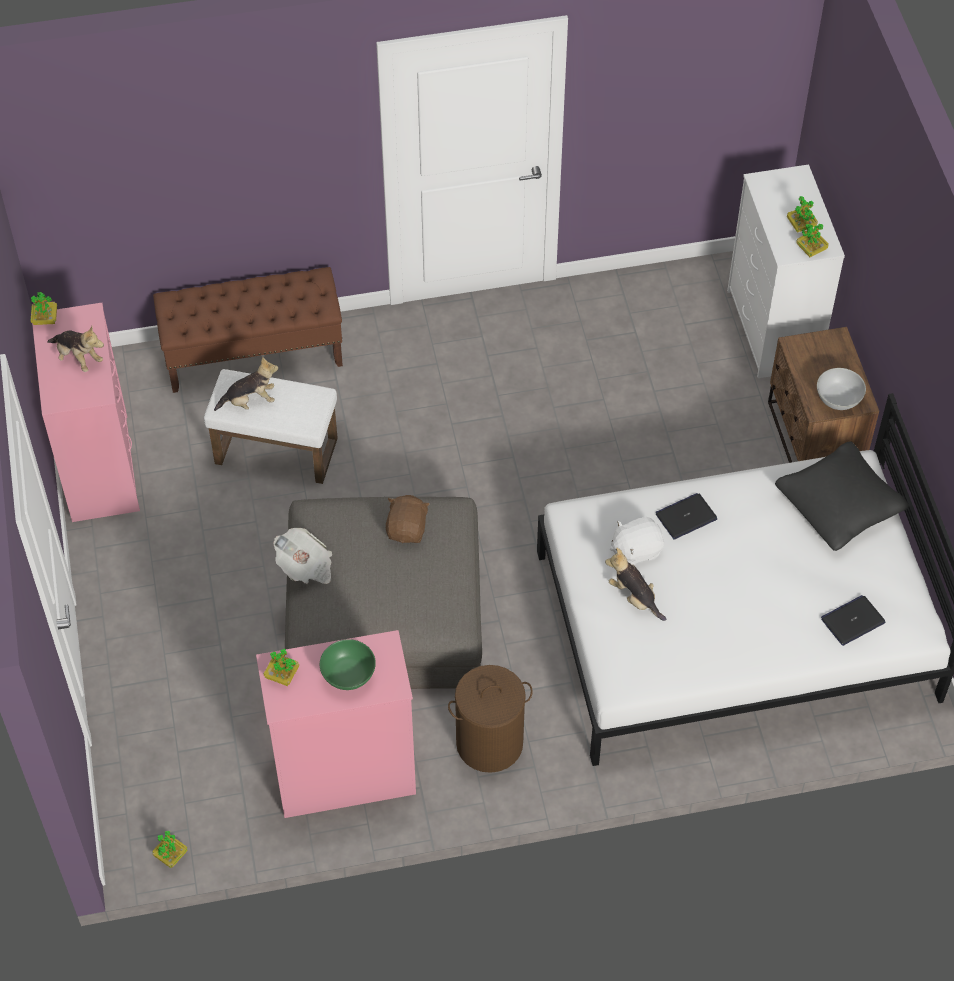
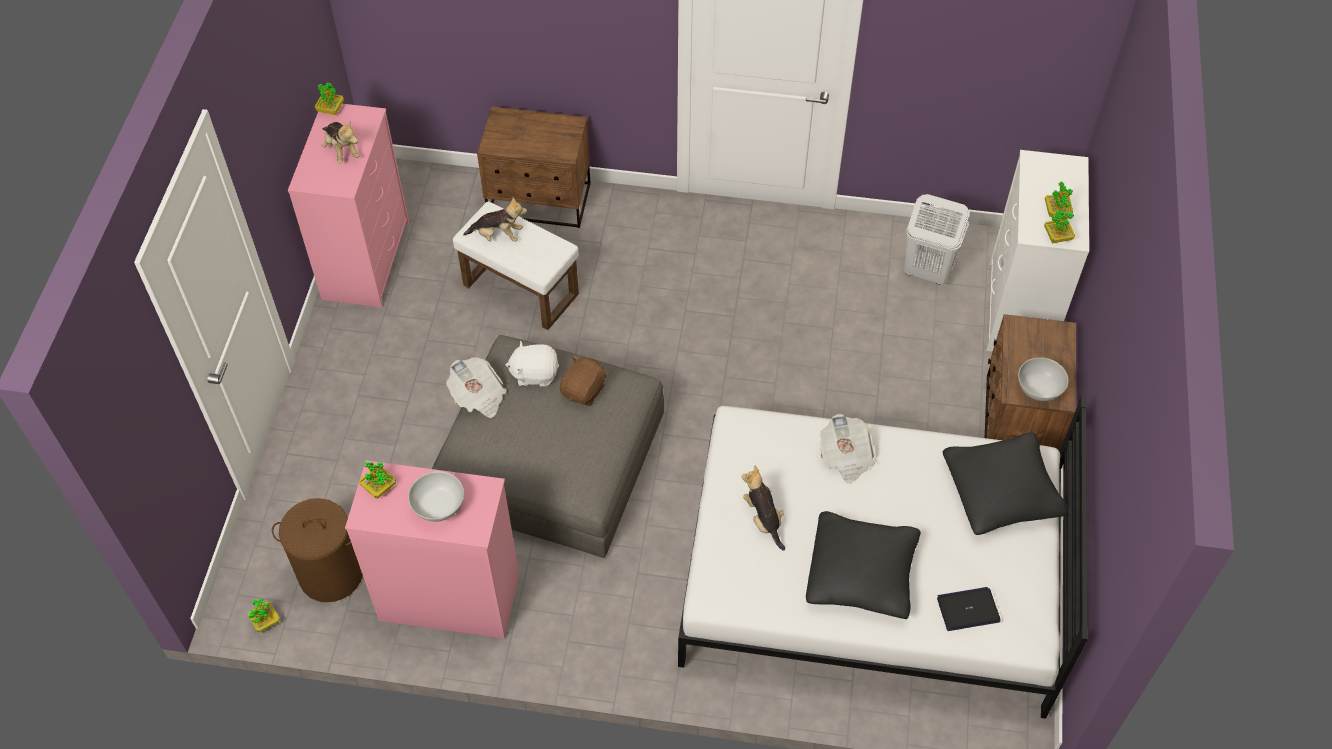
camera: 20 degrees right, 0 degrees up
brown bench [153,267,343,393] -> brown nightstand [477,106,590,228]
green bowl [320,639,376,690] -> white bowl [408,471,464,522]
brown laundry basket [448,665,533,773] -> brown laundry basket moved to [272,498,363,602]
white plush toy [610,517,664,565] -> white plush toy moved to [506,341,559,387]
laptop [656,493,717,540] -> newspaper [820,414,875,484]
none -> black pillow [806,511,921,619]
none -> white laundry basket [904,194,970,285]

